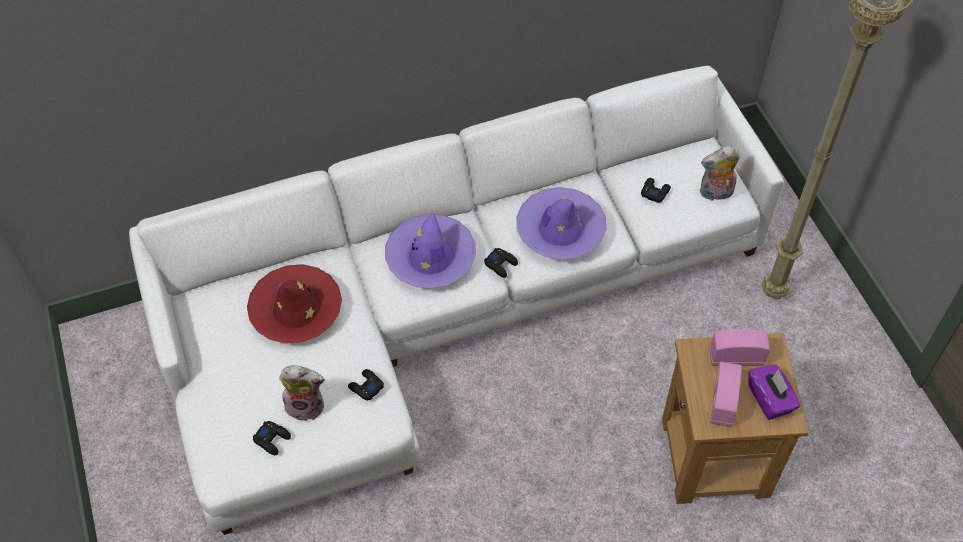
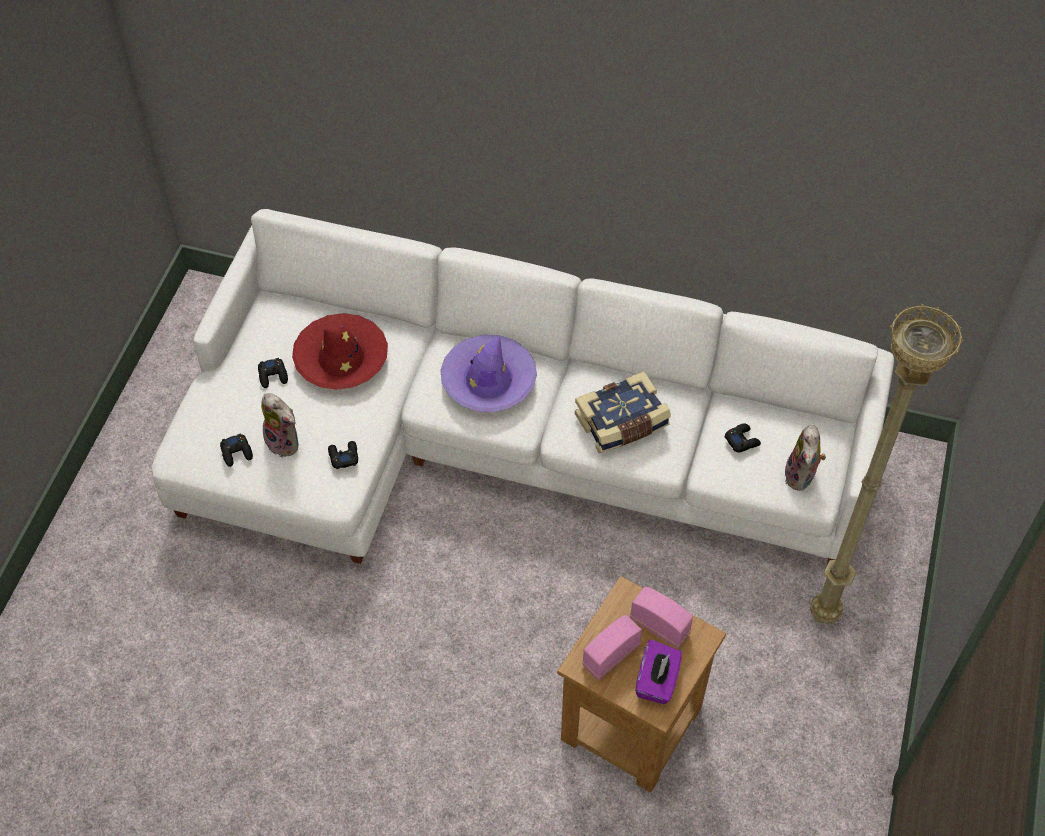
camera: 35 degrees right, 0 degrees up
black game controller [484,248,518,278] -> black game controller moved to [258,358,288,388]
purple hat [517,187,606,260] -> book [575,371,671,453]
plush toy [700,146,740,202] -> plush toy turned 105 degrees counterclockwise [785,424,826,491]

